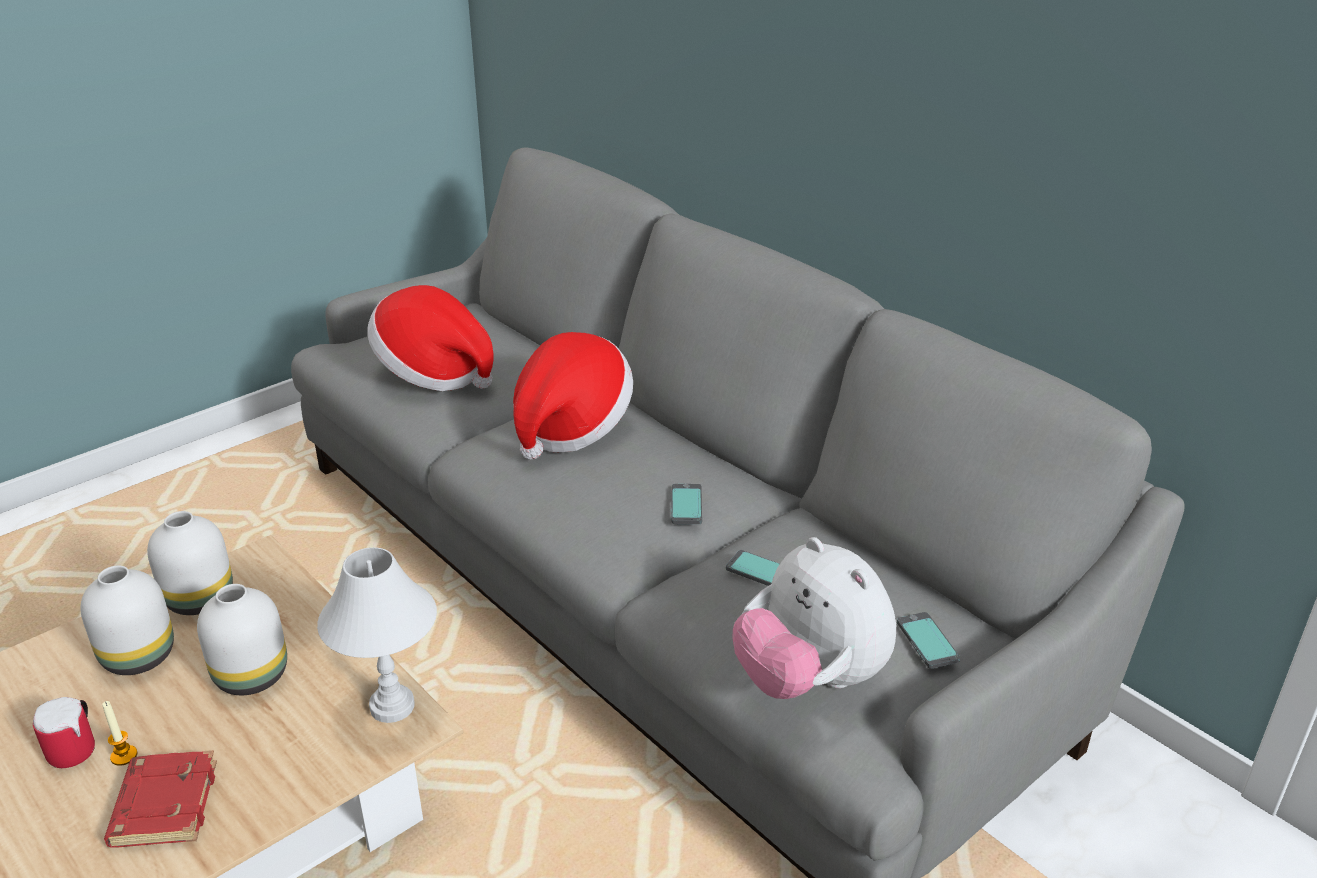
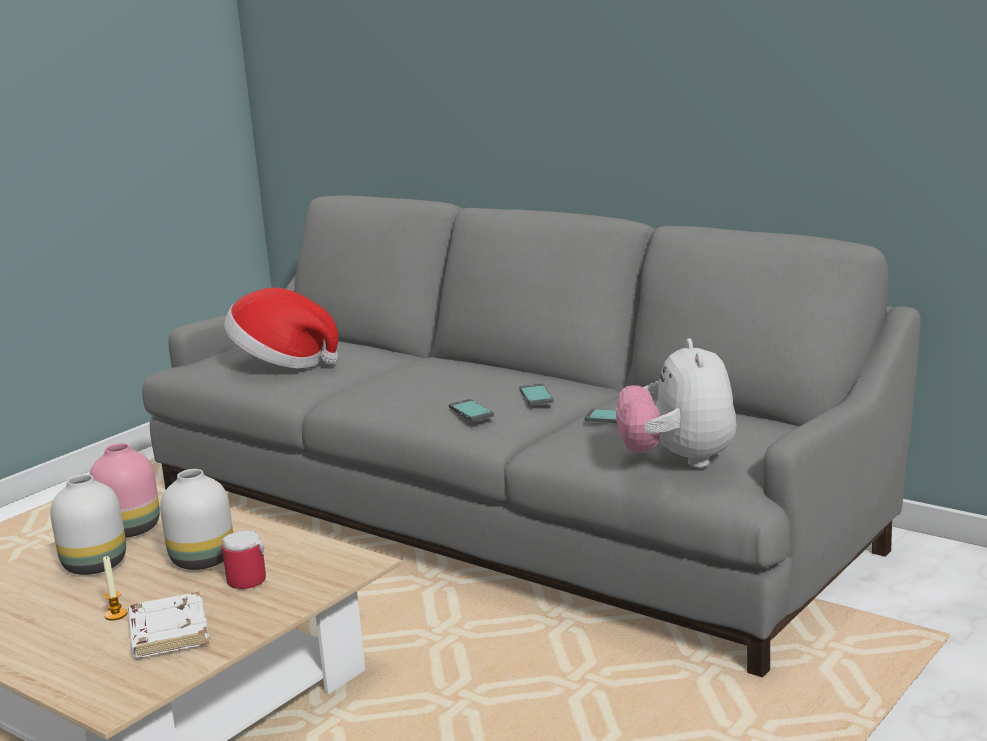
camera: 10 degrees left, 15 degrees down
mug [33,697,95,768] -> mug moved to [222,530,266,589]
red book [104,750,217,848] -> white book [128,592,210,658]
white vase [147,511,233,615] -> pink vase [89,443,160,538]
white table lamp [317,547,437,723] -> none
hat [513,332,633,460] -> none
plush toy [732,537,896,699] -> plush toy turned 45 degrees clockwise [616,338,737,468]
phone [897,612,960,669] -> phone moved to [449,399,494,421]

